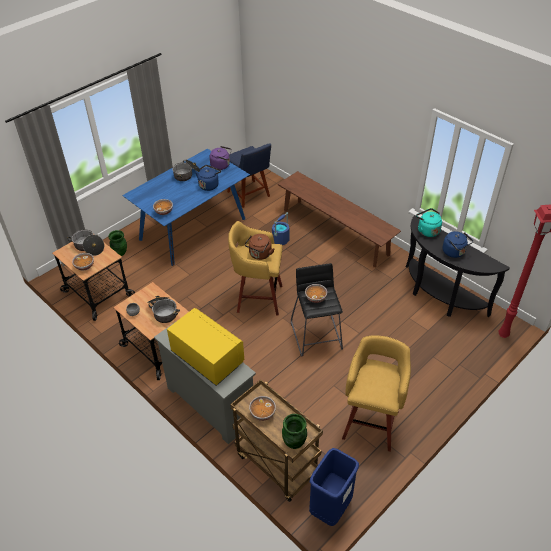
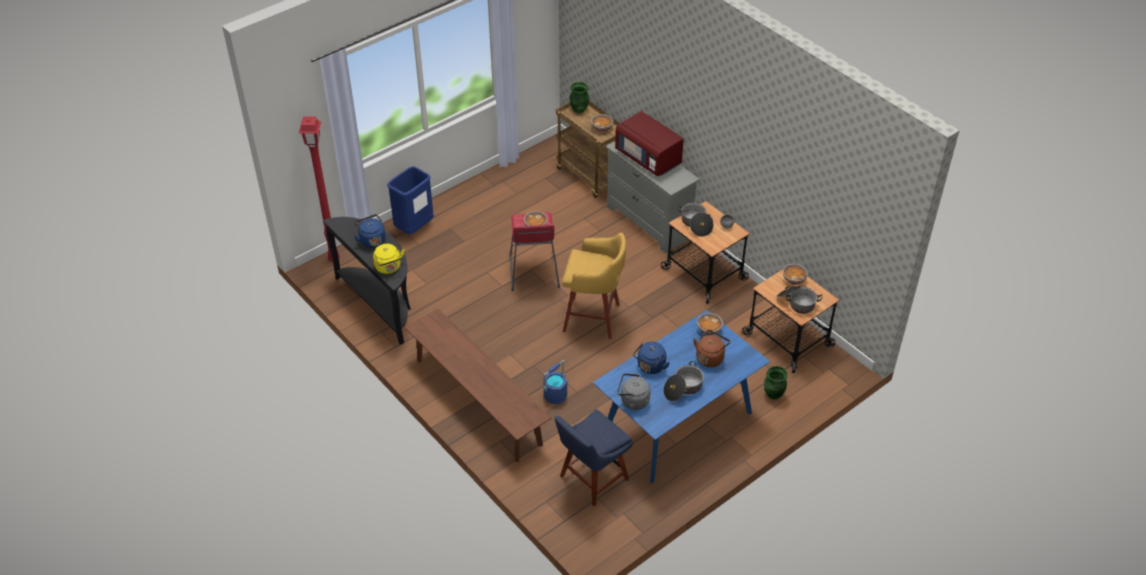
camera: 175 degrees left, 0 degrees up
yellow microwave [167,308,244,386] -> red microwave [615,111,684,176]
purple kettle [210,146,232,170] -> grey kettle [617,373,650,410]
blue chair [227,143,271,208] -> blue chair turned 105 degrees counterclockwise [554,409,633,506]
brown kettle [245,234,275,260] -> brown kettle moved to [693,330,730,367]
black stool [291,263,343,356] -> red stool [510,212,560,291]
blue trash can [309,448,359,526] -> blue trash can moved to [387,166,434,234]
yellow stool [342,335,411,452] -> none
turquoise kettle [416,208,442,237] -> yellow kettle [373,244,405,274]

